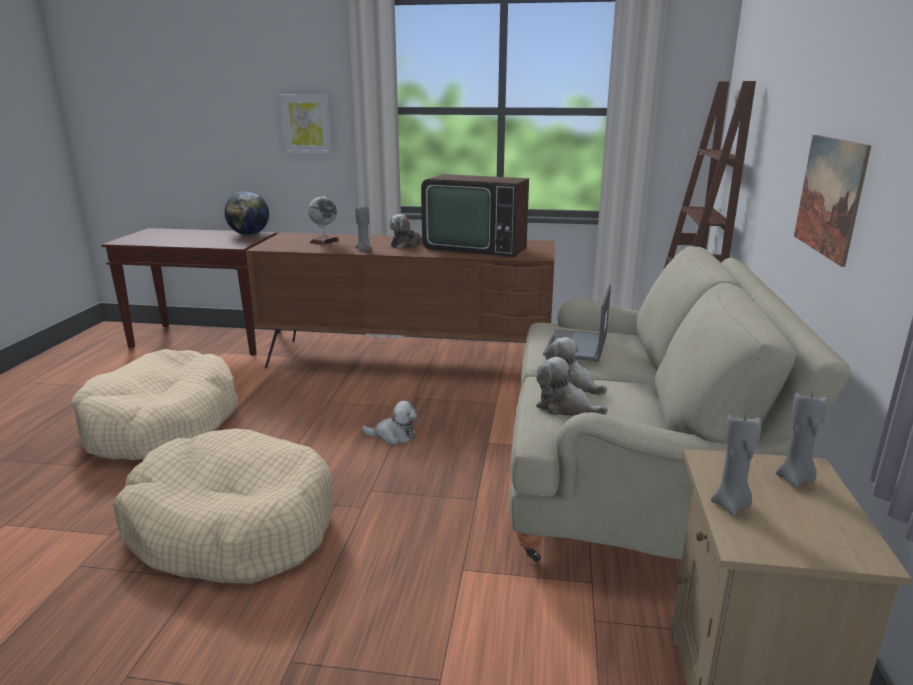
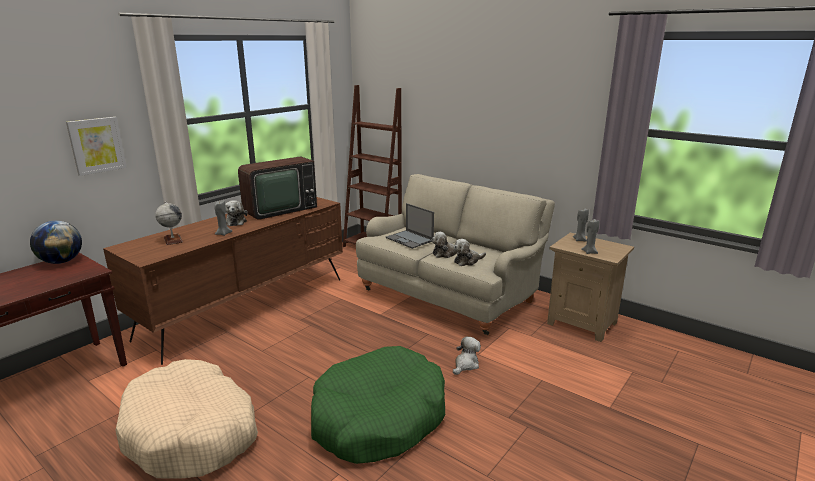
camera: 60 degrees left, 0 degrees up
beige dog bed [114,428,333,584] -> green dog bed [311,346,445,464]
plush toy [362,401,417,445] -> plush toy moved to [453,337,481,375]
picture [794,135,871,267] -> none

